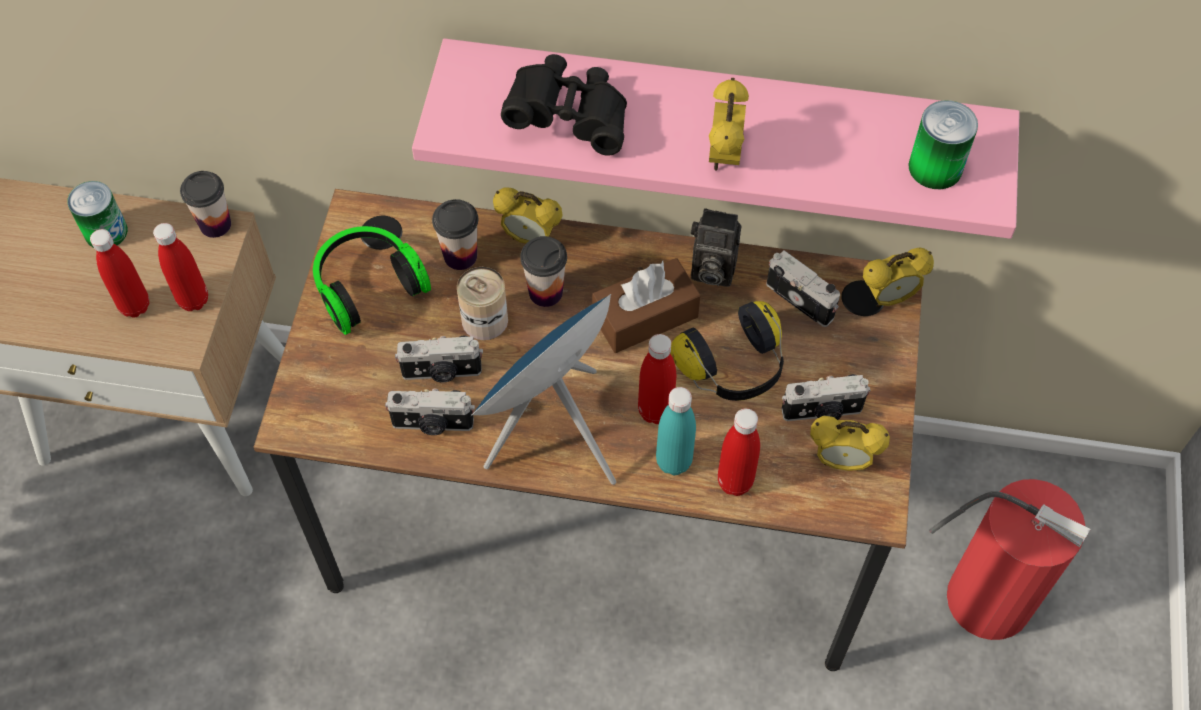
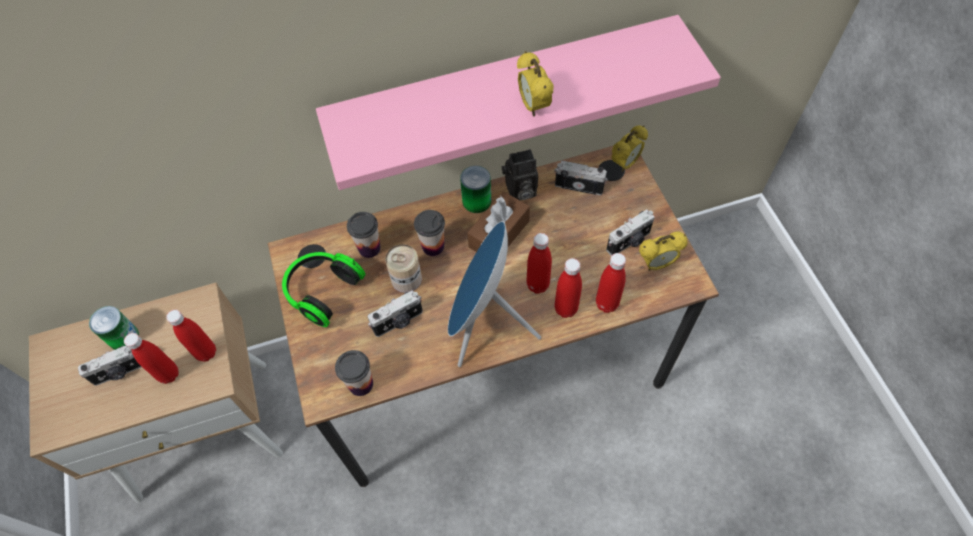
camera: 25 degrees left, 0 degrees up
cup [180,171,231,238] -> cup moved to [335,350,373,396]
camera [385,389,475,435] -> camera moved to [78,346,141,386]
alarm clock [493,187,563,244] -> none
black binoculars [501,54,627,156] -> none
turquoise bottle [656,387,696,475] -> red bottle [555,258,582,318]
headphones [670,301,784,401] -> none
can [908,100,978,189] -> can moved to [460,166,491,213]
fire extinguisher [929,479,1091,640] -> none

